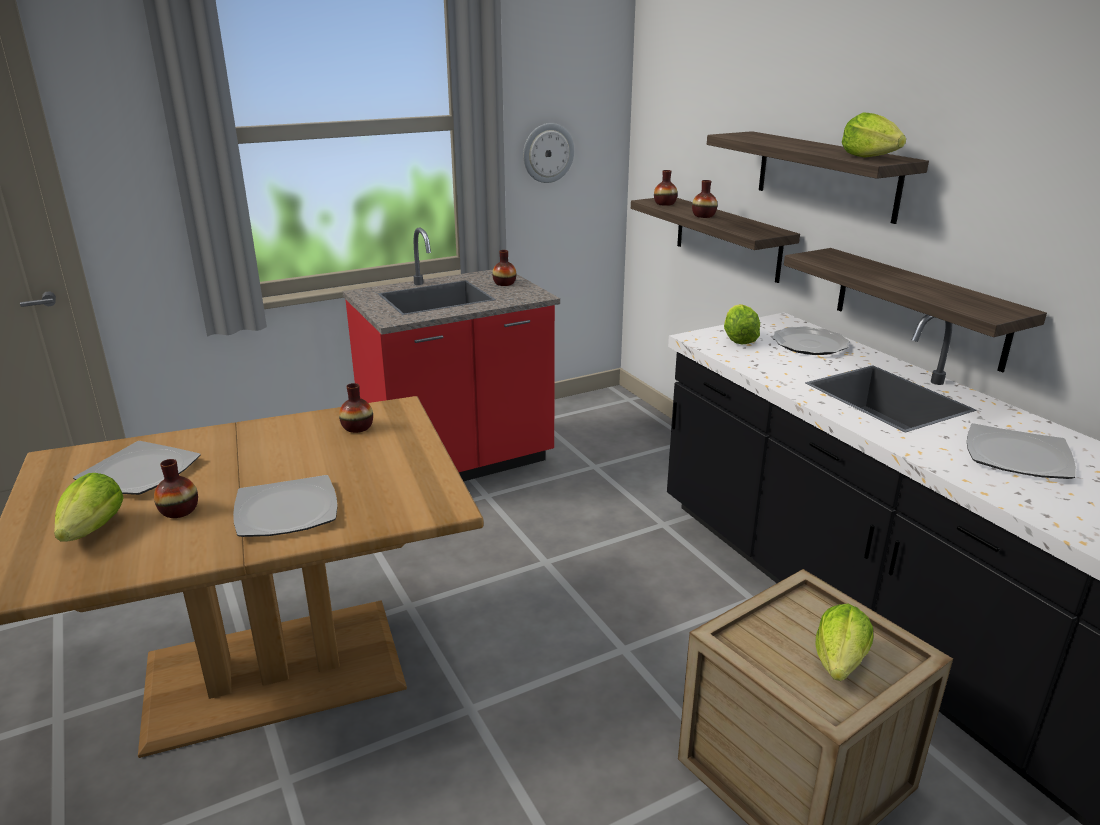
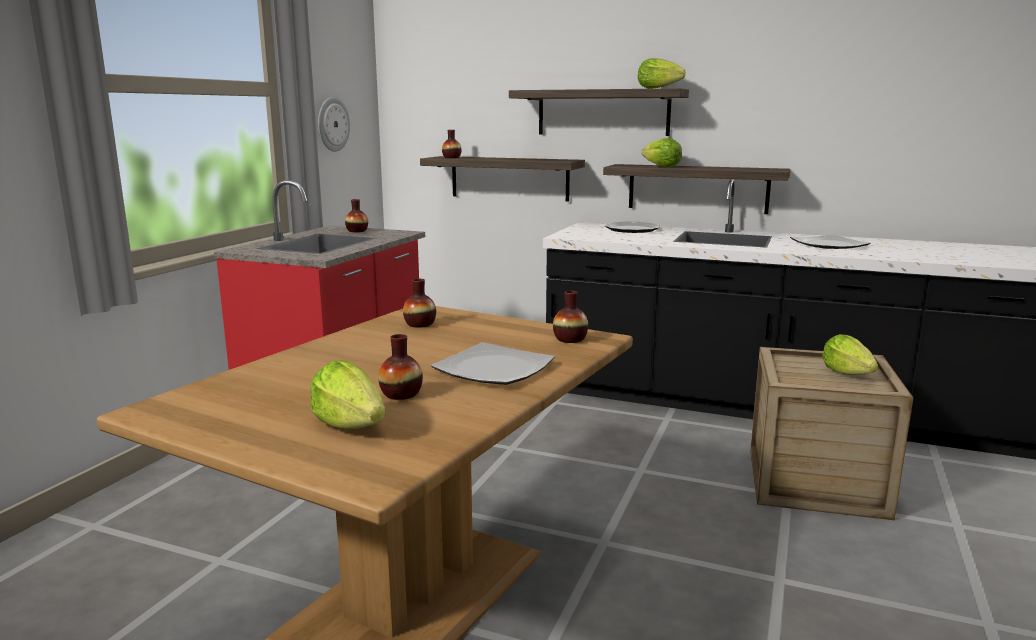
camera: 40 degrees left, 10 degrees down
plate [73,441,201,495] -> none
vase [692,180,717,218] -> vase moved to [553,291,588,343]
lettuce [724,304,760,345] -> lettuce moved to [642,138,682,167]

